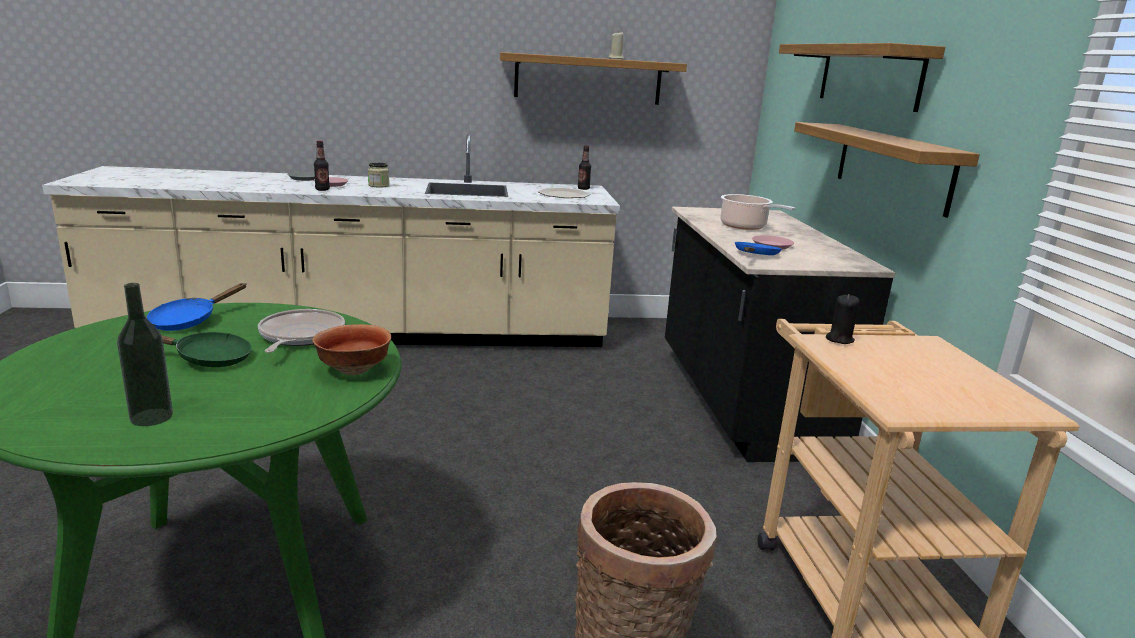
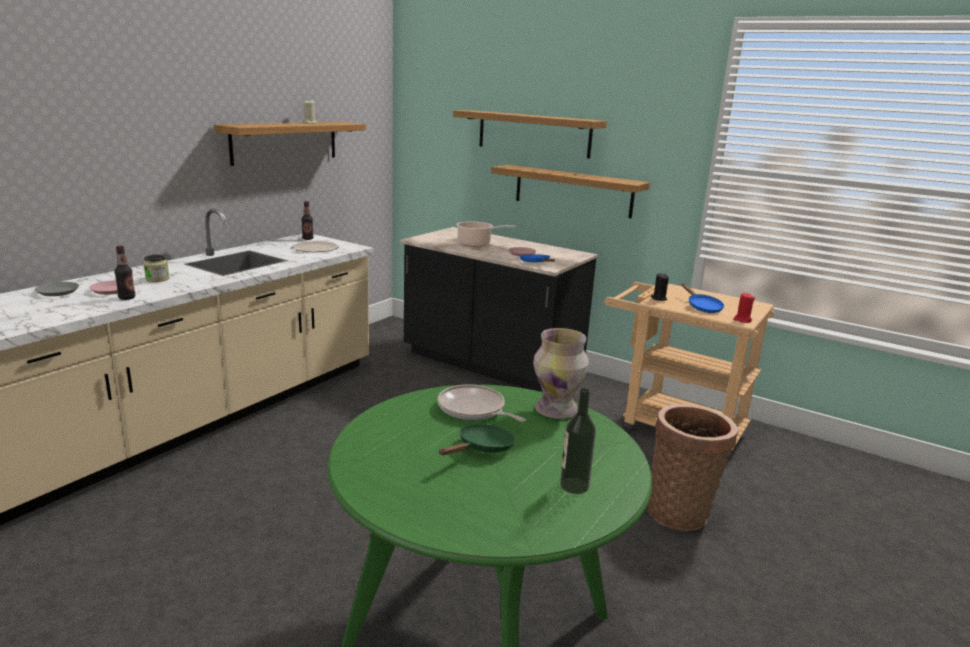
camera: 50 degrees left, 0 degrees up
blue frying pan [146,283,246,331] -> blue frying pan moved to [682,283,724,313]
bowl [313,324,391,375] -> vase [533,328,589,419]
none -> red candle [733,293,755,323]

